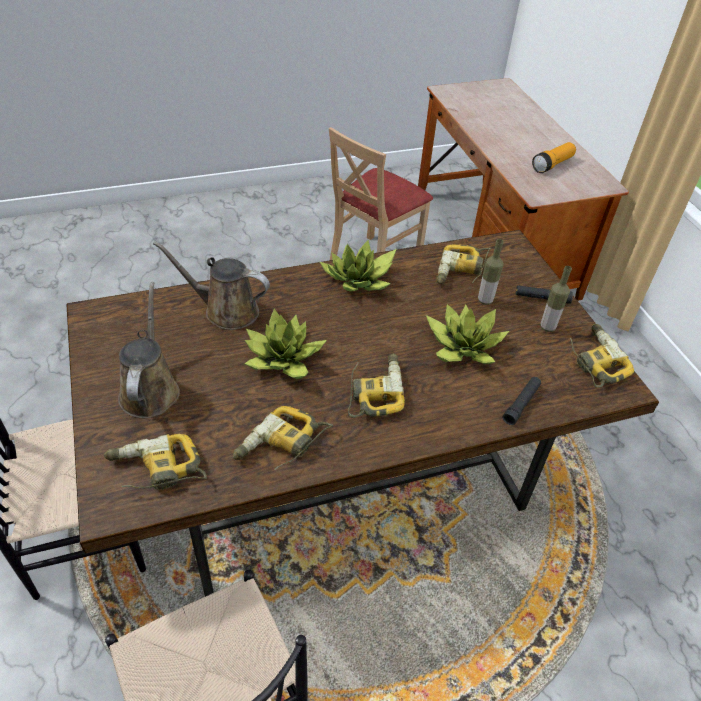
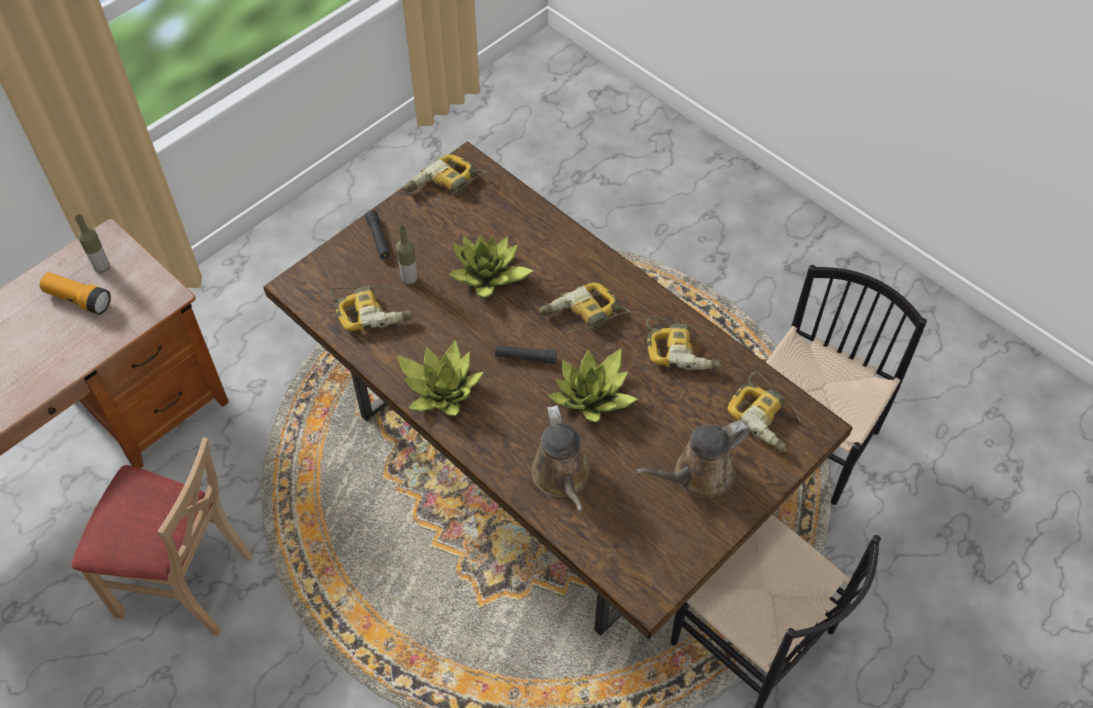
camera: 115 degrees left, 10 degrees up
black flashlight [502,377,541,425] -> black flashlight moved to [495,345,556,364]
bottle [540,266,572,332] -> bottle moved to [75,214,110,273]

